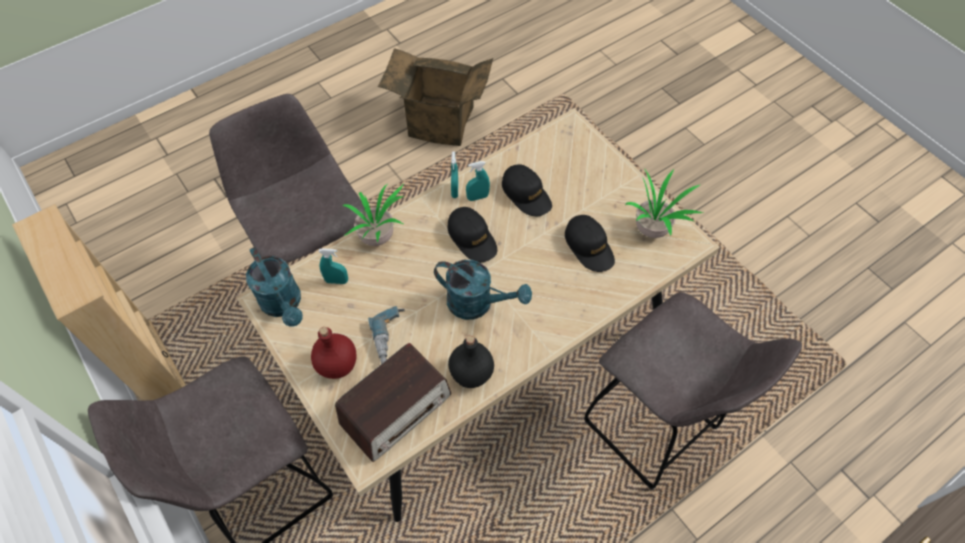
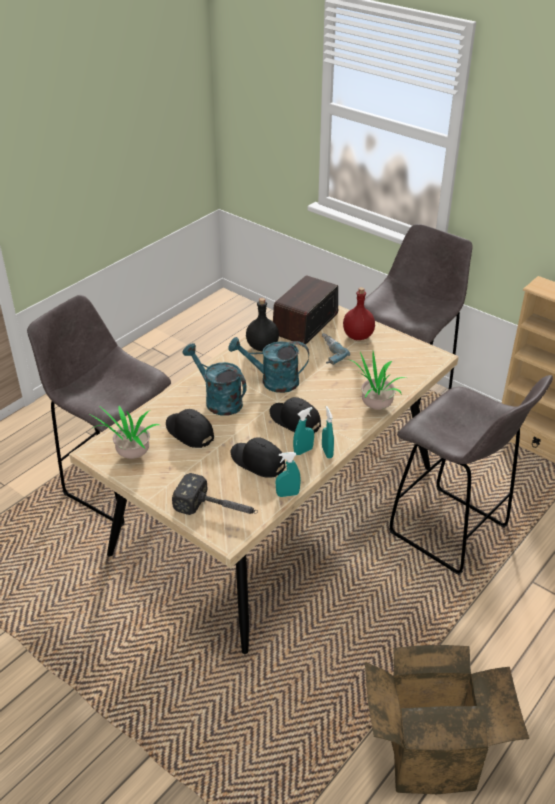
camera: 165 degrees right, 20 degrees down
turquoise watering can [246,247,303,327] -> turquoise watering can moved to [183,343,247,416]
turquoise spray bottle [318,248,348,284] -> turquoise spray bottle moved to [276,452,301,497]
none -> hammer [172,473,258,515]

